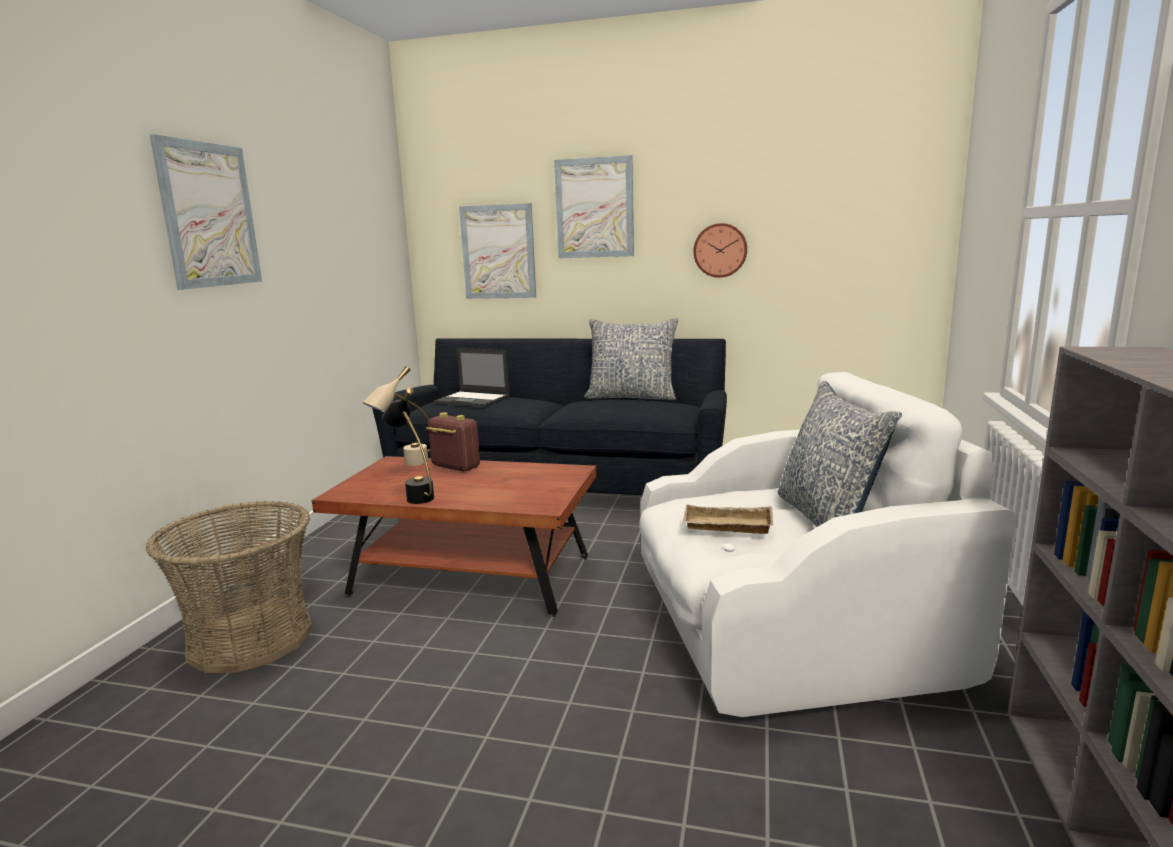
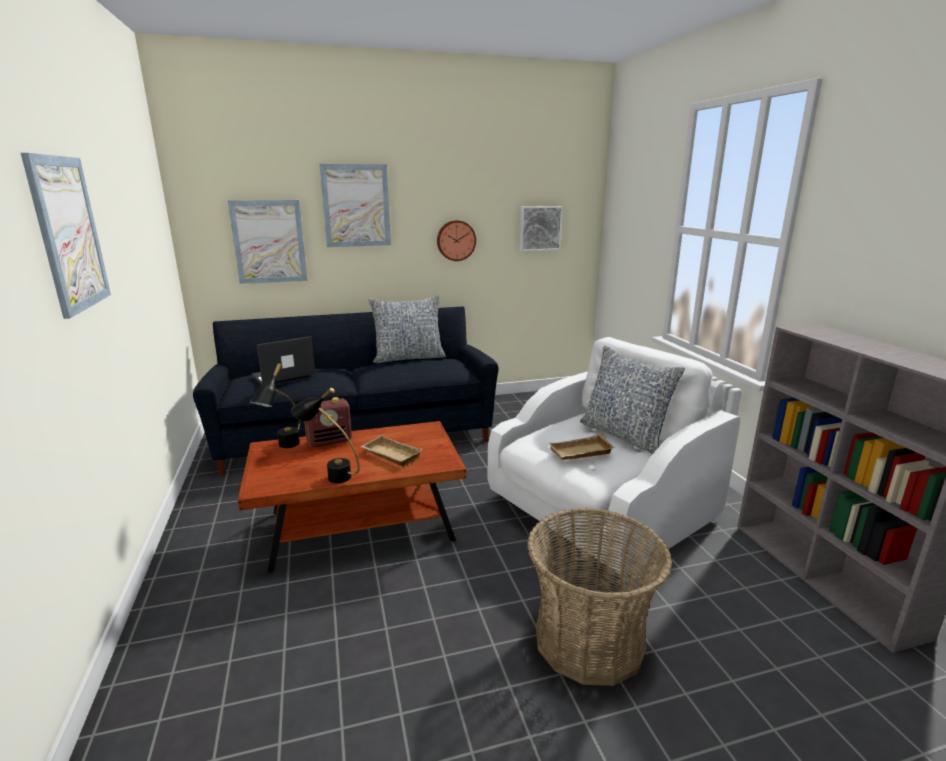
camera: 30 degrees left, 5 degrees up
basket [146,501,312,673] -> basket moved to [527,508,672,686]
beige table lamp [362,366,430,466] -> black table lamp [250,363,300,448]
radio [426,412,480,472] -> radio turned 150 degrees clockwise [304,397,352,447]
laptop [434,348,510,407] -> laptop turned 150 degrees clockwise [252,336,316,385]
none -> beige tray [360,435,422,466]
none -> picture [520,206,563,251]

